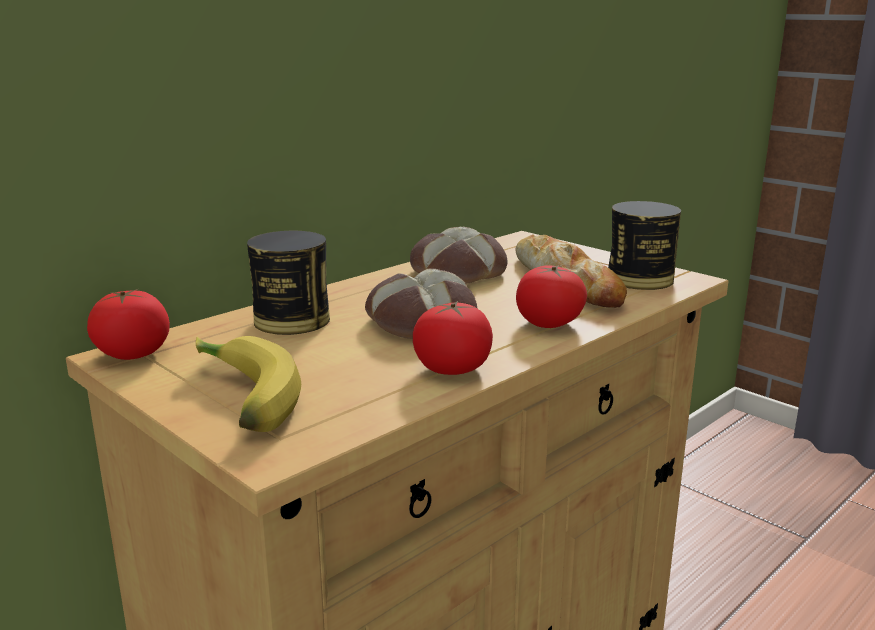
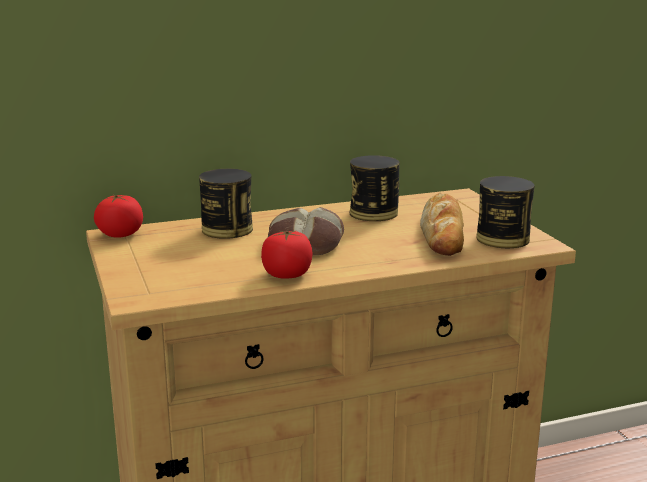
camera: 25 degrees right, 0 degrees up
banana [196,336,301,432] -> none
bread [410,227,507,283] -> can [350,155,399,221]
tomato [516,265,587,328] -> none

